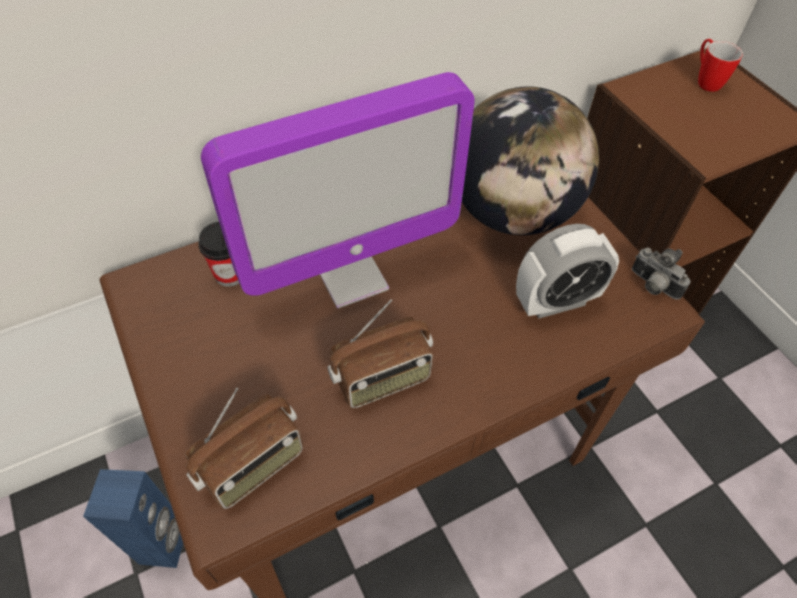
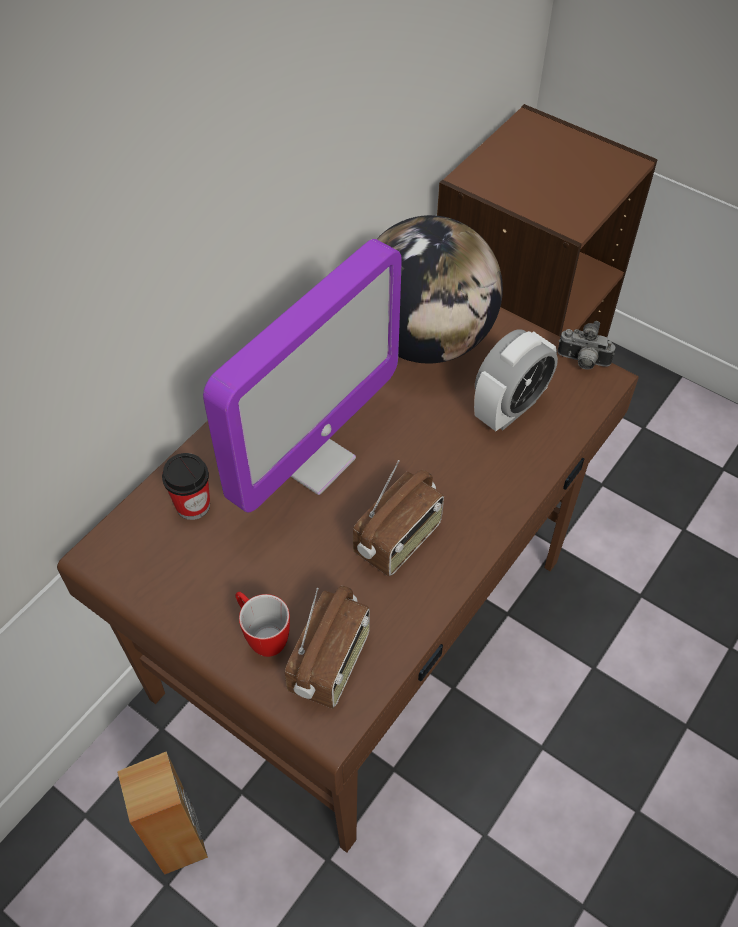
camera: 25 degrees left, 0 degrees up
blue speaker [83,469,183,568] -> brown speaker [117,751,208,875]
mug [698,39,743,92] -> mug moved to [235,592,290,657]

